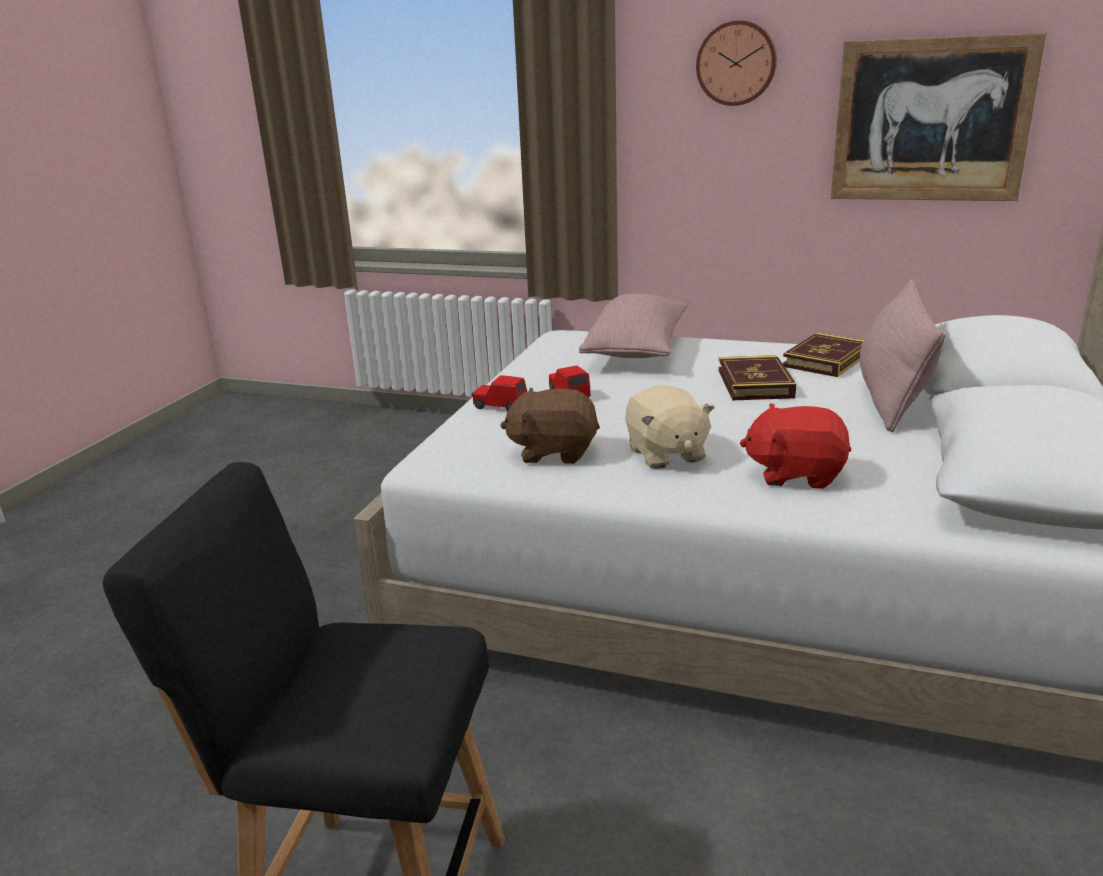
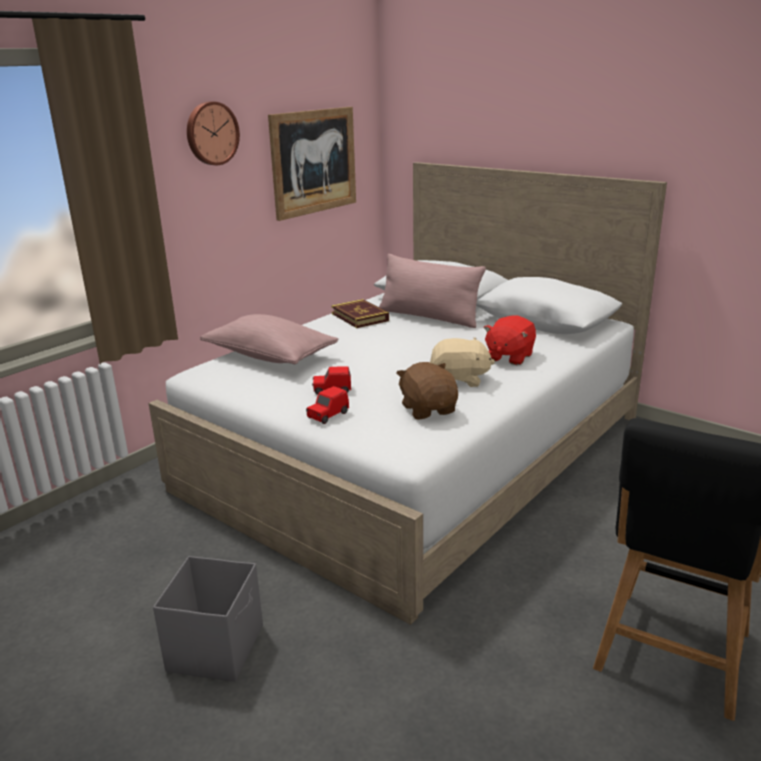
camera: 70 degrees left, 0 degrees up
brown plush toy [500,388,600,464] -> brown plush toy turned 135 degrees clockwise [396,362,458,419]
book [718,355,796,400] -> none
none -> grey storage box [153,556,263,682]

